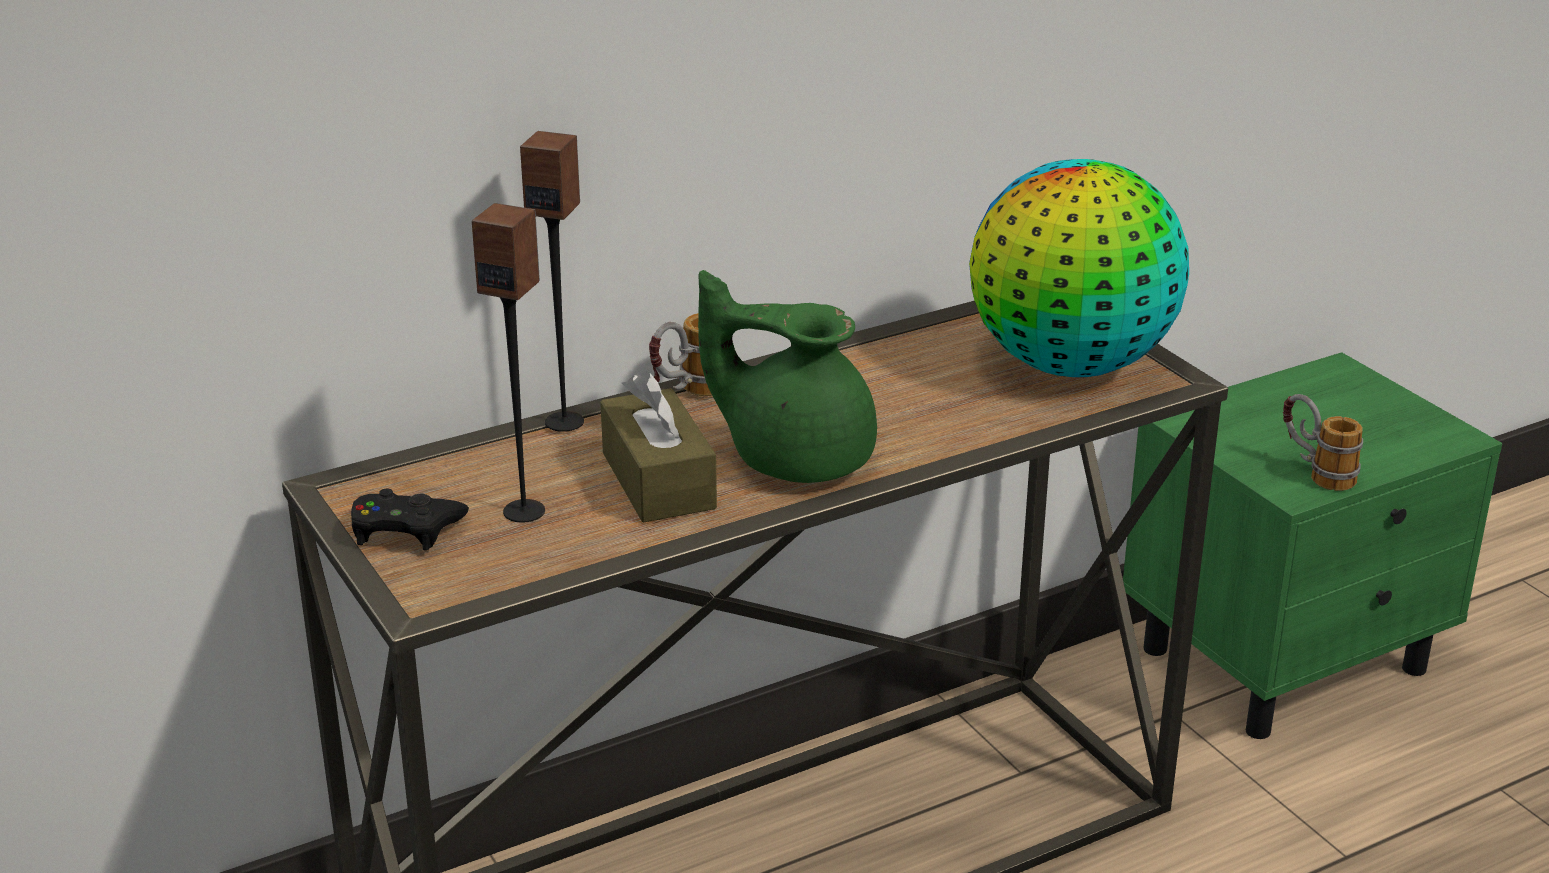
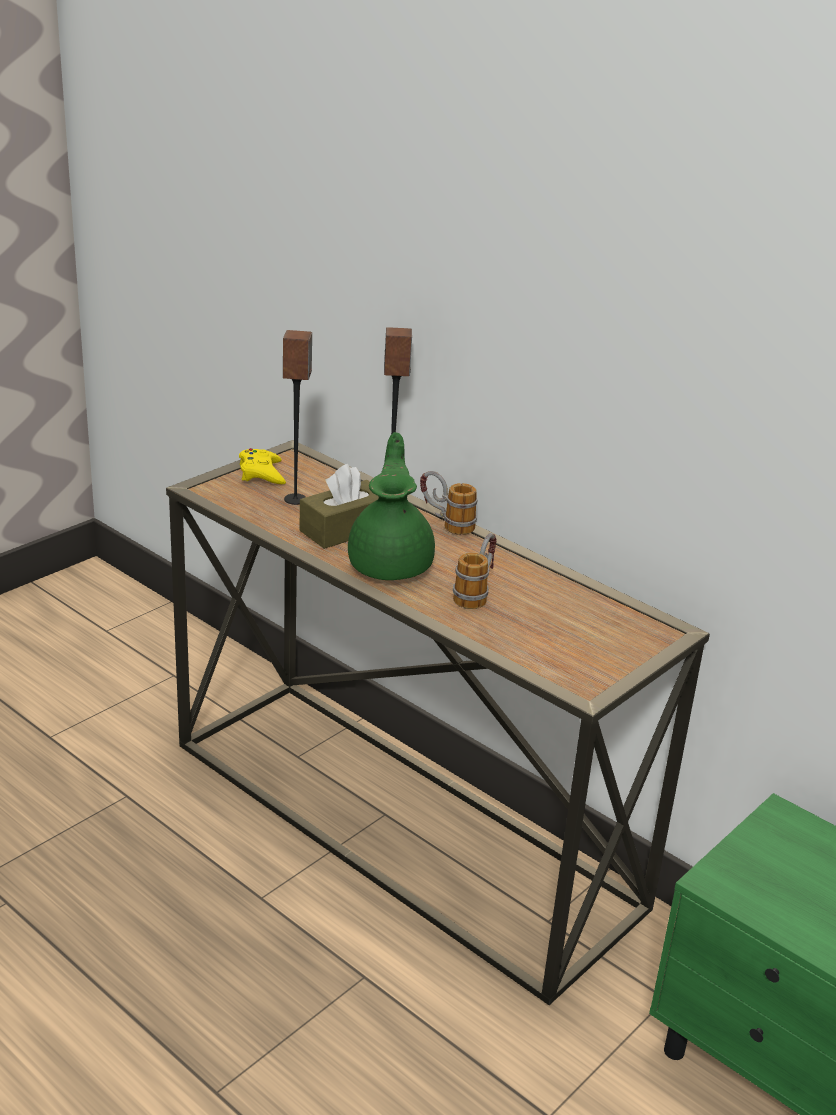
camera: 70 degrees right, 0 degrees up
black game controller [351,489,469,551] -> yellow game controller [239,448,286,484]
globe [969,159,1189,377] -> none
mug [1283,394,1363,491] -> mug moved to [453,533,497,609]

